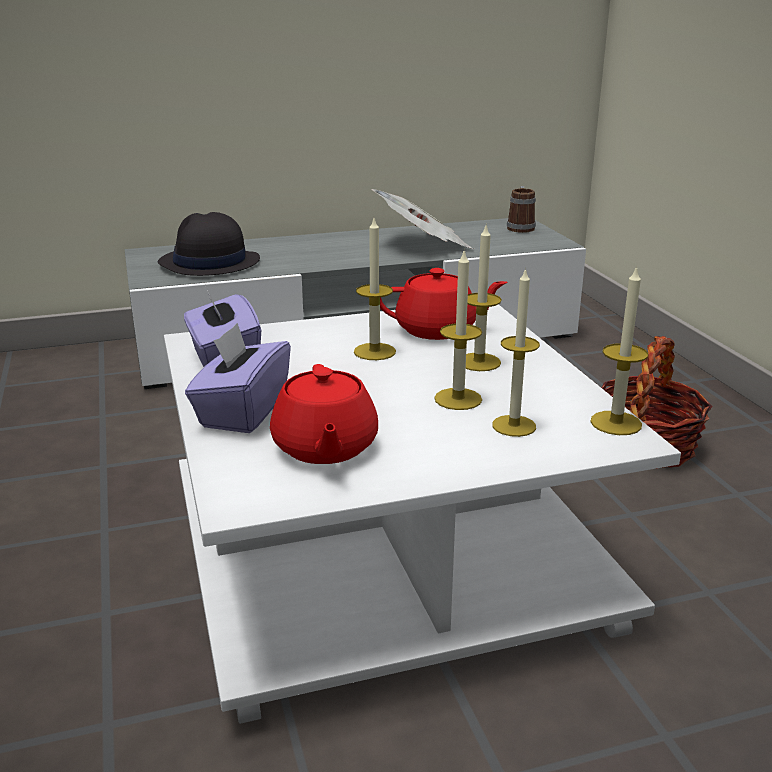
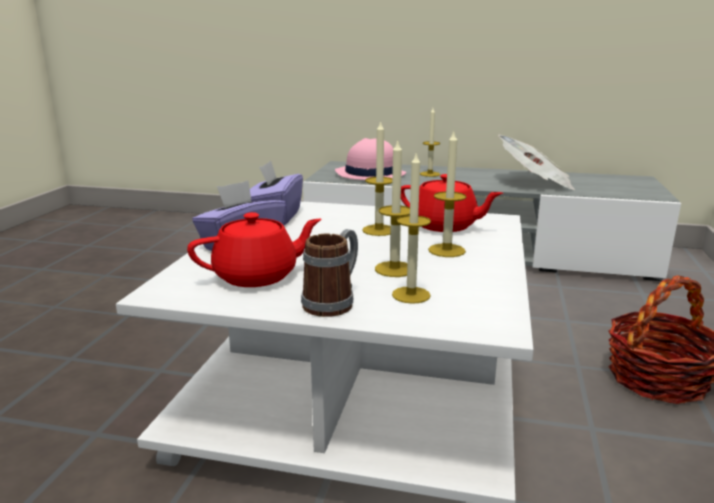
camera: 30 degrees right, 5 degrees down
black hat [158,212,260,276] -> pink hat [335,138,406,180]
red teapot [270,364,378,464] -> red teapot turned 135 degrees counterclockwise [187,212,322,287]
mug [507,186,536,233] -> mug moved to [301,229,358,317]
candle [590,265,648,435] -> candle moved to [420,108,440,177]

